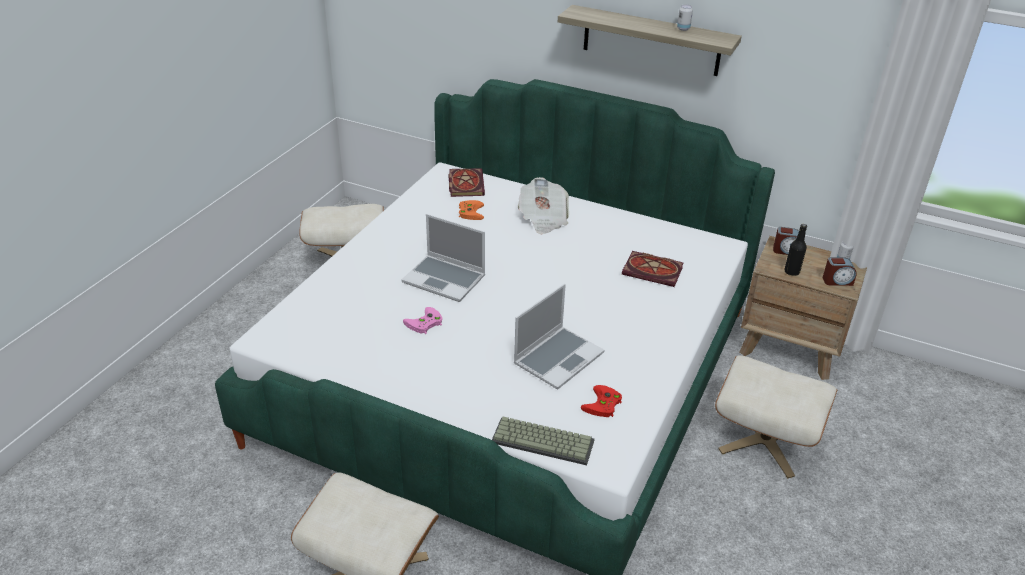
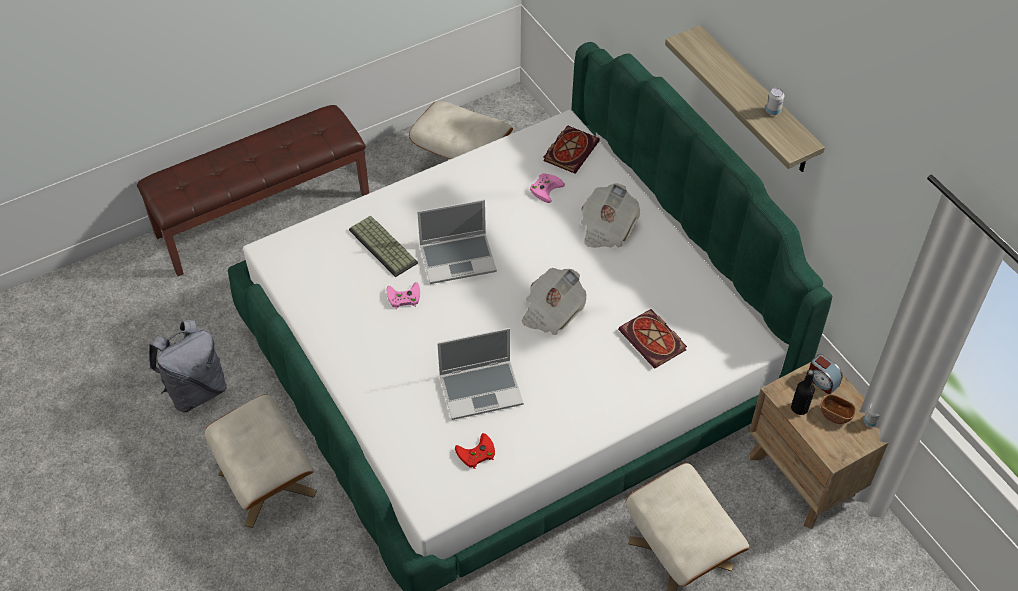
camera: 35 degrees right, 15 degrees up
laptop [402,214,485,302] -> laptop turned 75 degrees counterclockwise [417,199,497,284]
orange game controller [459,200,484,220] -> pink game controller [530,173,565,203]
keyboard [492,417,595,465] -> keyboard moved to [349,215,418,277]
alarm clock [823,257,857,286] -> none
none -> brown bench [137,105,369,276]
none -> grey backpack [149,320,227,412]
none -> newspaper [522,268,587,335]
none -> brown bowl [821,394,856,424]

